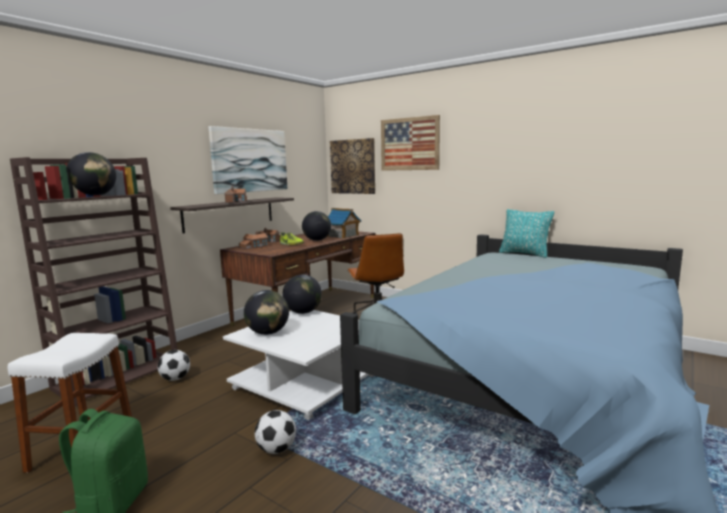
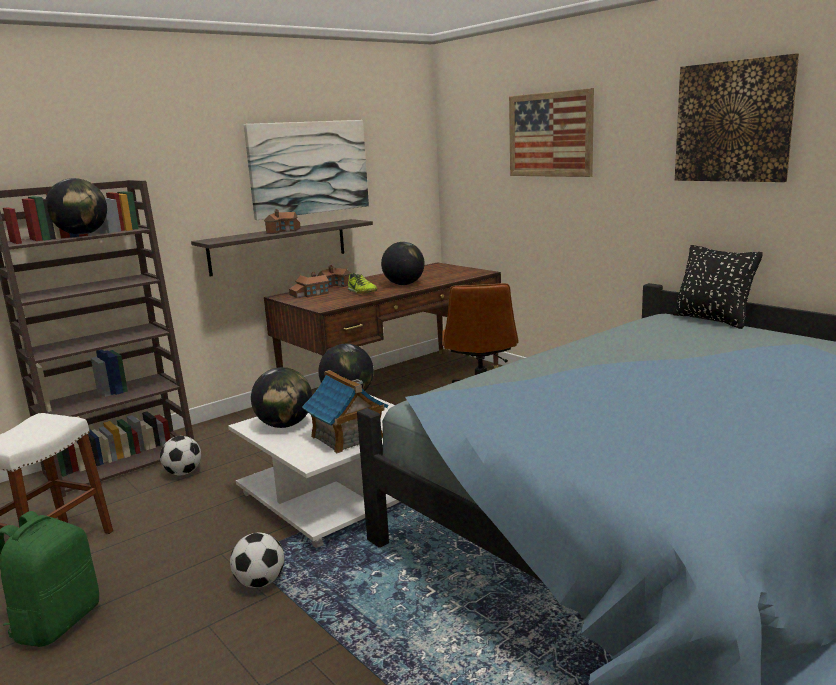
camera: 15 degrees right, 5 degrees up
toy house [327,208,361,239] -> toy house moved to [302,370,388,453]
picture [330,138,375,194] -> picture moved to [675,53,799,182]
turquoise pillow [499,209,554,258] -> black pillow [672,245,763,329]

